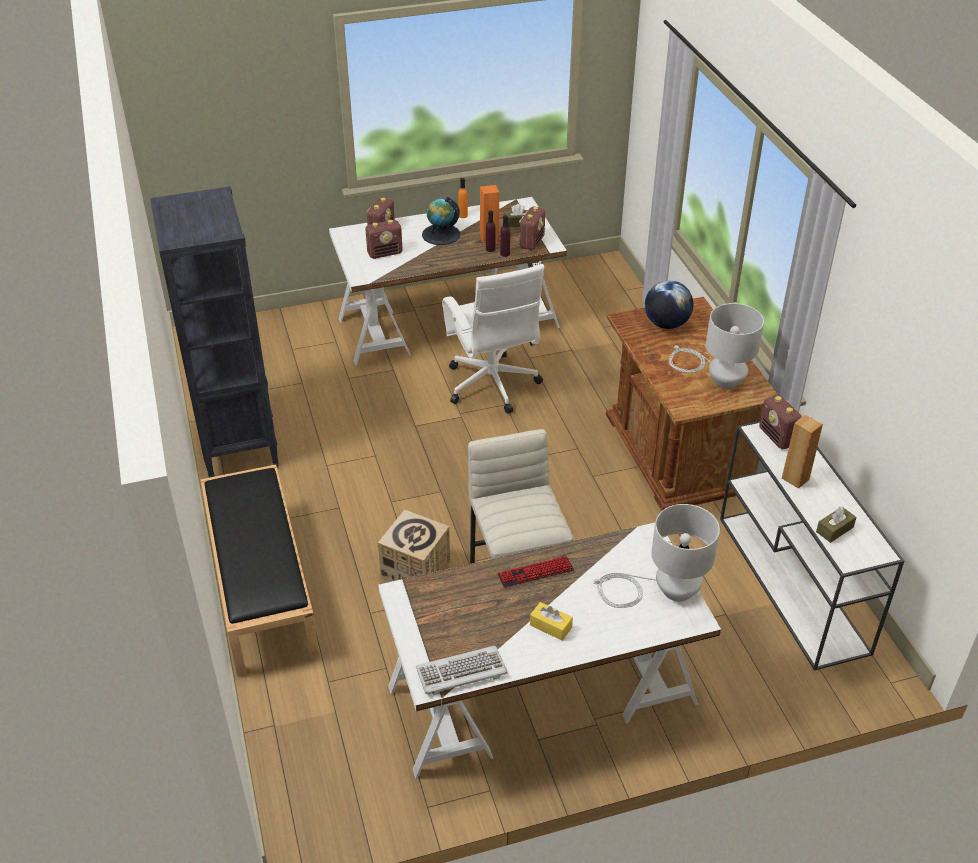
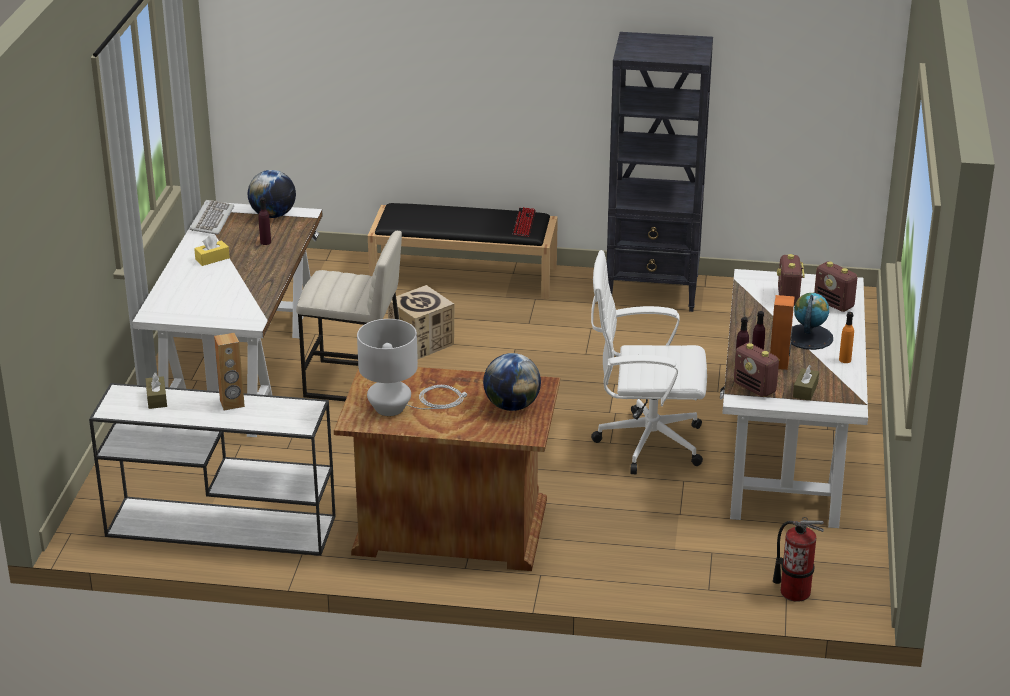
camera: 115 degrees right, 10 degrees down
keyboard [497,556,574,588] -> keyboard moved to [513,207,536,237]
grey table lamp [594,504,720,608] -> none
radio [759,395,802,449] -> none
none -> globe [248,170,296,218]
none -> purple bottle [258,198,271,245]
none -> fire extinguisher [773,517,824,602]

